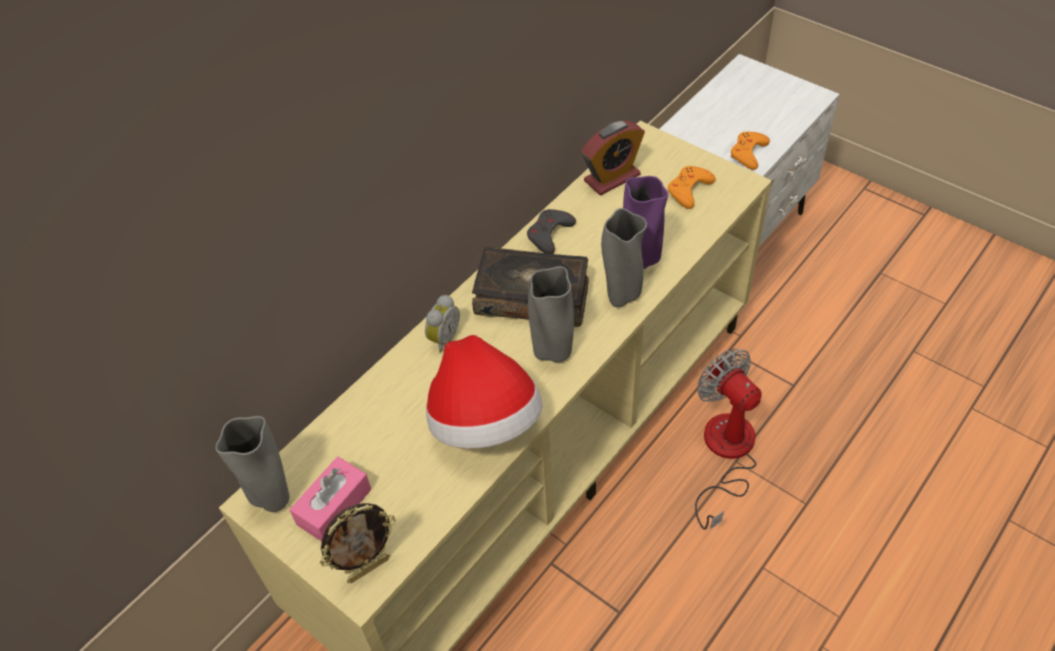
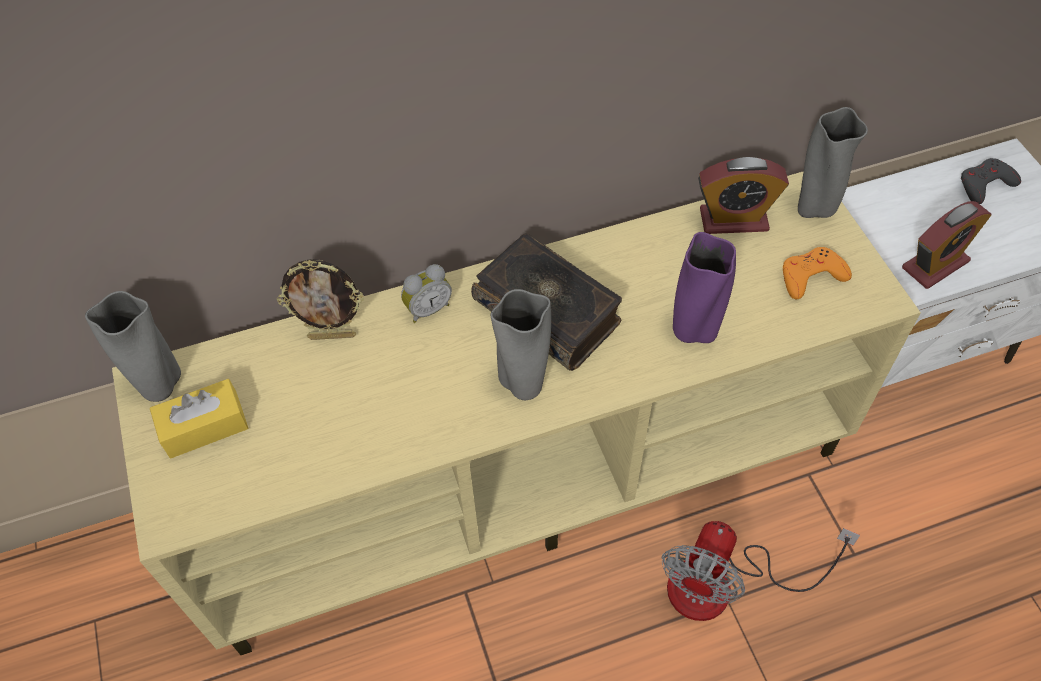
camera: 30 degrees right, 5 degrees up
pink tissue box [290,457,371,541] -> yellow tissue box [150,379,248,458]
picture frame [320,503,396,583] -> picture frame moved to [277,259,364,340]
hat [426,335,542,449] -> none
grey game controller [527,209,576,254] -> grey game controller moved to [961,158,1021,204]
grey vase [601,208,647,307] -> grey vase moved to [798,107,868,218]
fan [695,348,762,530] -> fan turned 150 degrees counterclockwise [662,521,860,621]
orange game controller [731,132,770,170] -> alarm clock [902,201,992,289]

